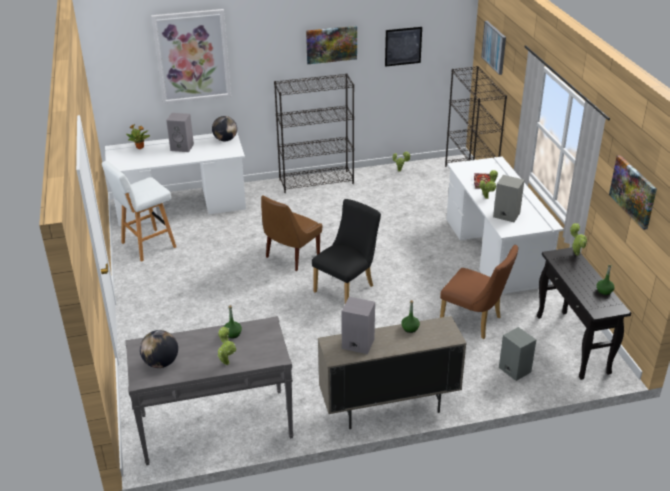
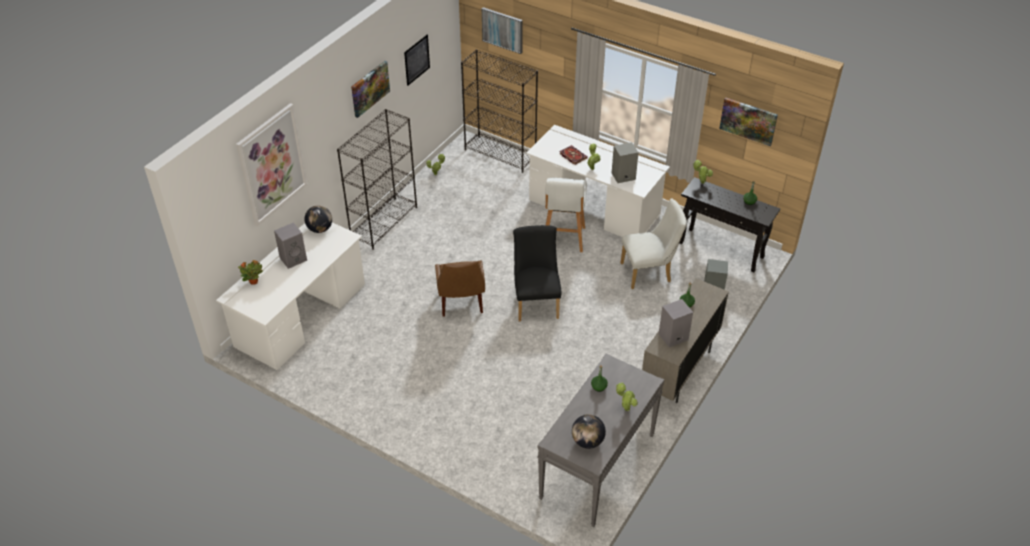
camera: 45 degrees left, 10 degrees up
white stool [102,161,176,262] -> white stool moved to [545,177,587,252]
brown chair [440,245,518,339] -> white chair [621,198,687,289]

